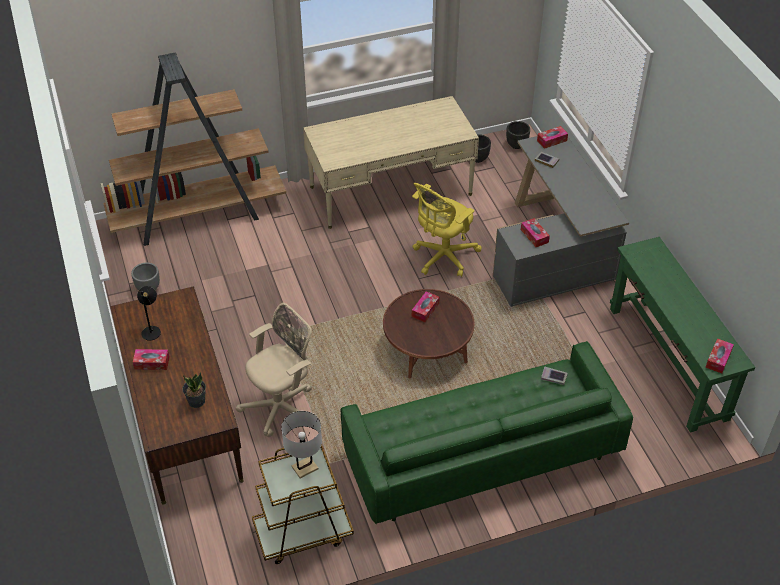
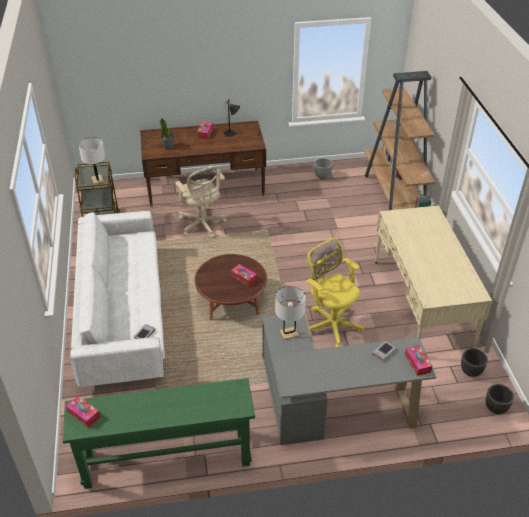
camera: 100 degrees right, 5 degrees down
green sofa [341,341,633,524] -> white sofa [70,211,165,387]
tissue box [521,218,550,247] -> white table lamp [275,286,306,340]

